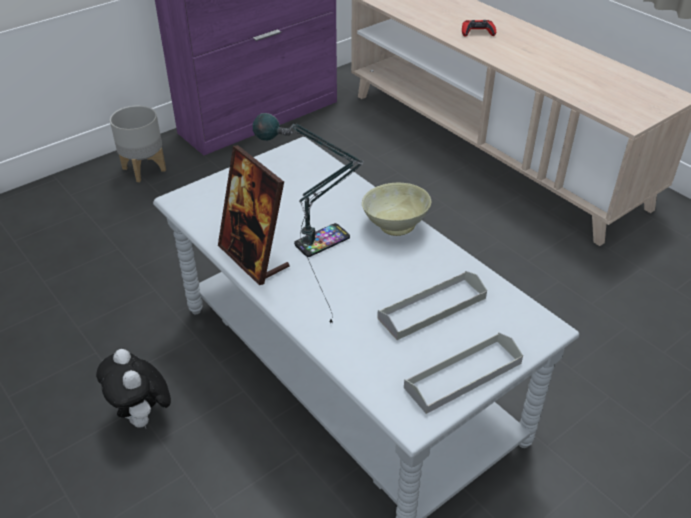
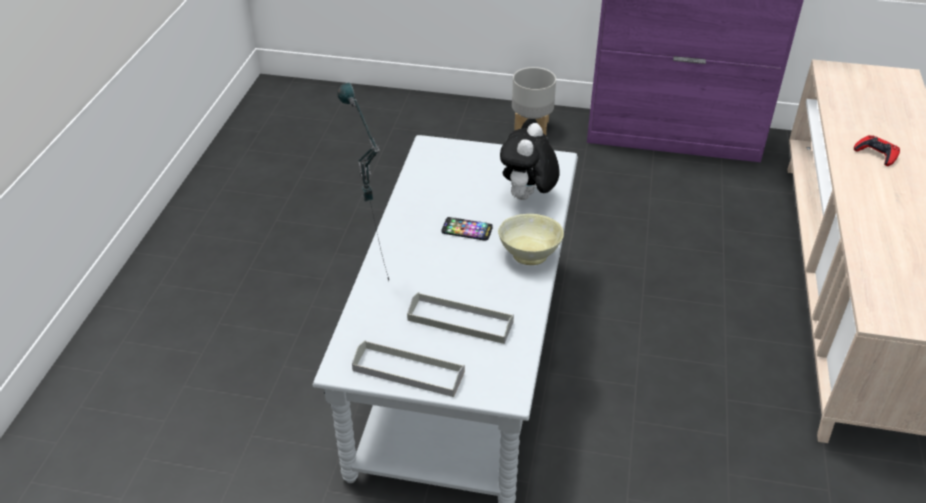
camera: 50 degrees right, 0 degrees up
plush toy [96,349,171,428] -> plush toy moved to [500,123,560,200]
picture frame [218,145,290,285] -> none

